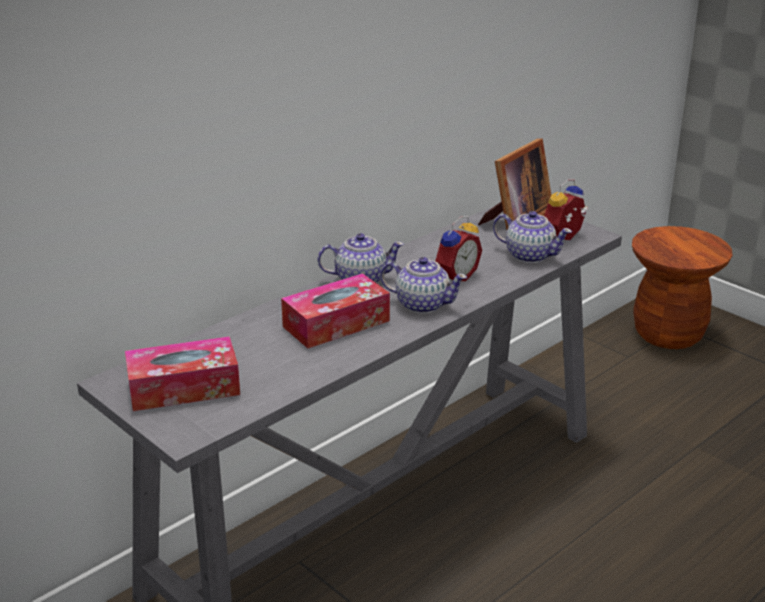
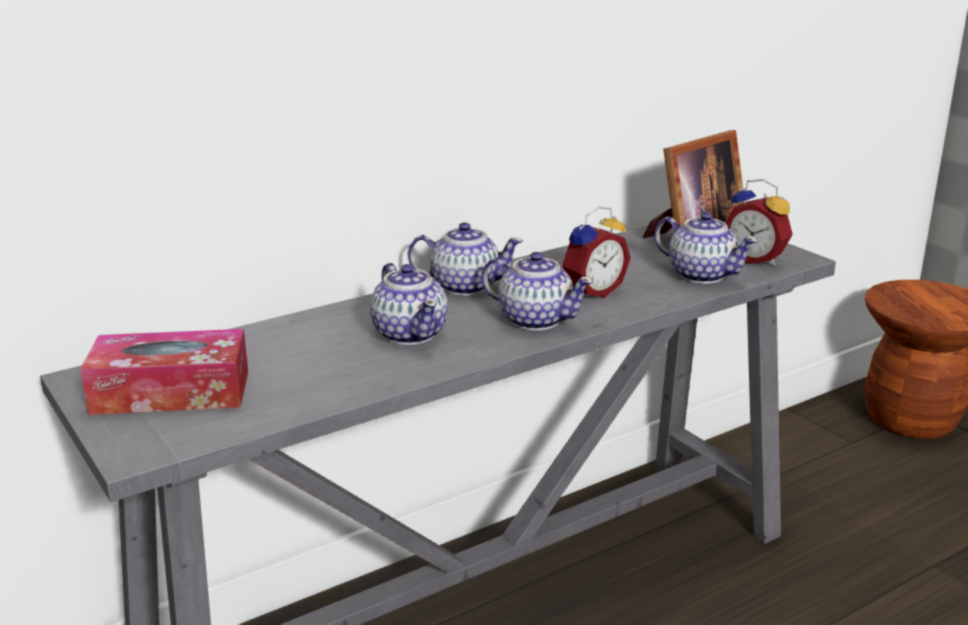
camera: 10 degrees right, 5 degrees down
tissue box [281,273,390,348] -> teapot [370,263,448,345]
alarm clock [544,179,588,240] -> alarm clock turned 105 degrees counterclockwise [725,179,793,266]

